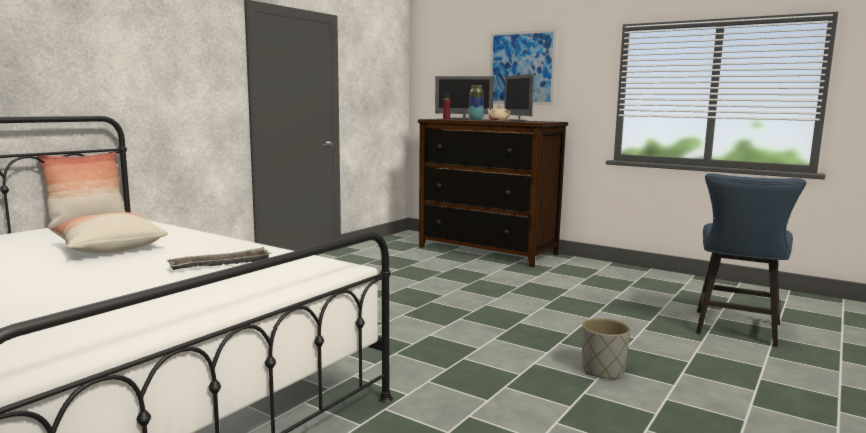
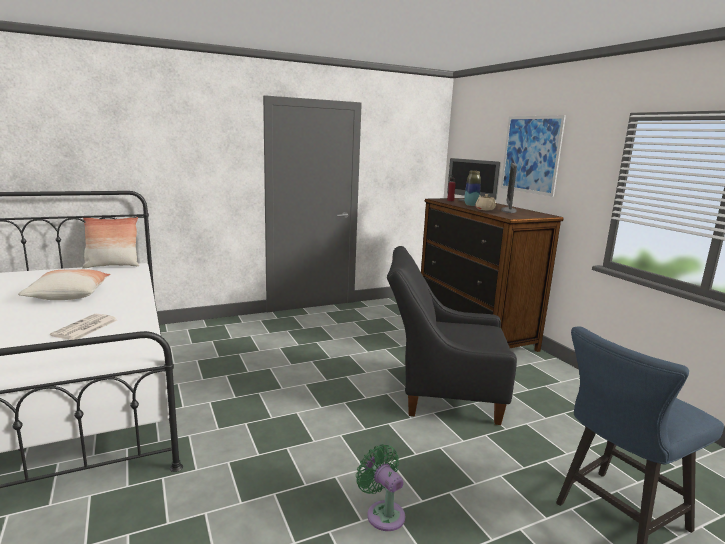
camera: 30 degrees right, 5 degrees up
tray [166,247,272,270] -> newspaper [50,314,117,340]
grey planter [582,318,631,380] -> green fan [356,444,405,531]
none -> black armchair [387,246,517,425]

